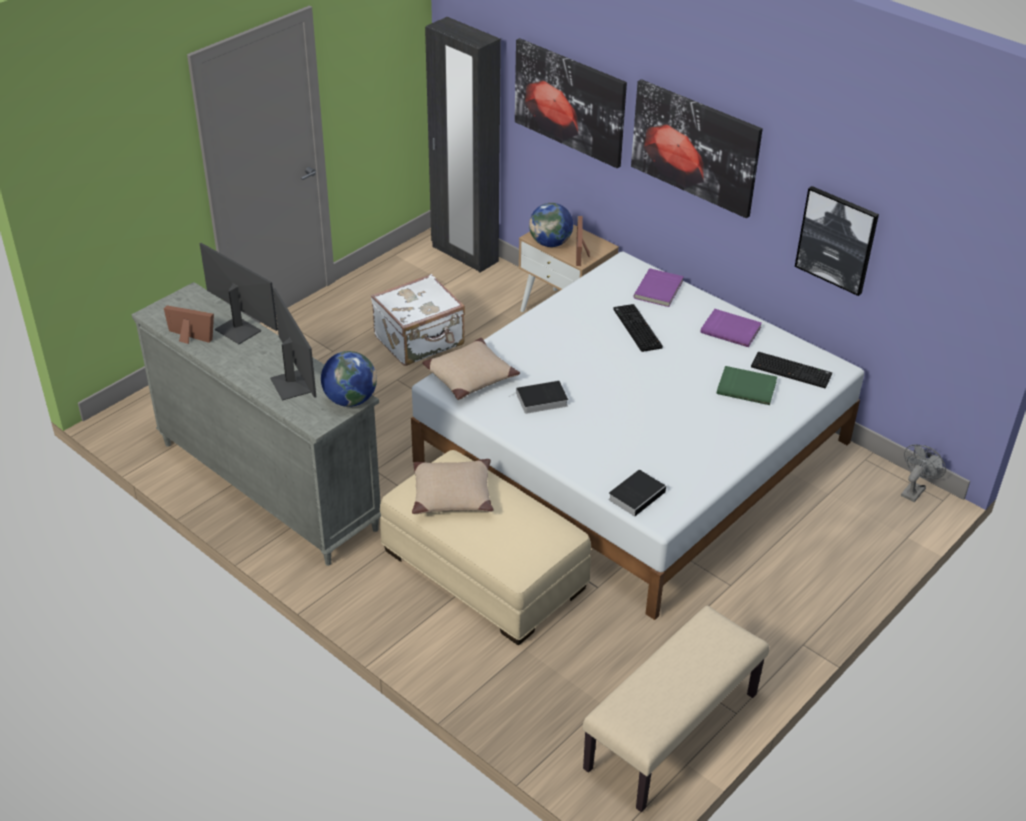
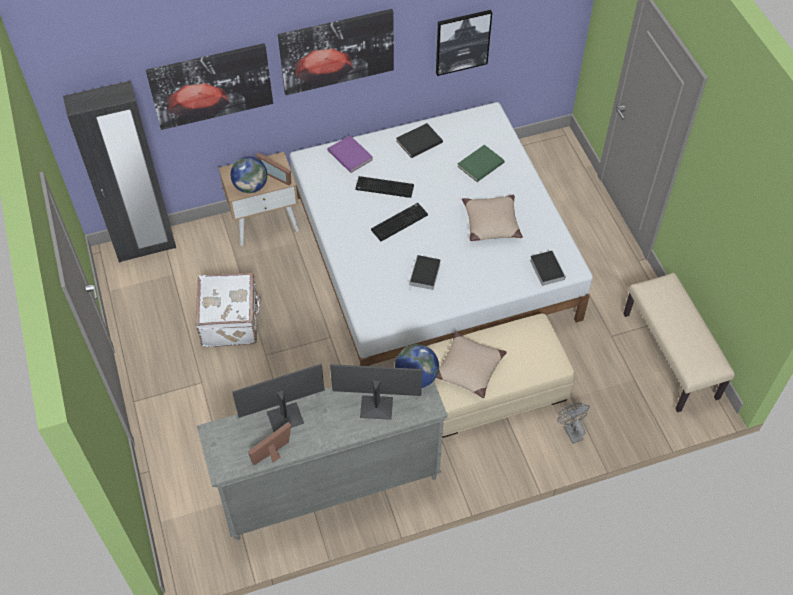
camera: 60 degrees left, 15 degrees up
beige pillow [422,338,520,400] -> beige pillow moved to [462,195,523,241]
purple book [700,309,762,347] -> black book [396,123,443,158]
keyboard [751,352,832,389] -> keyboard moved to [371,203,428,241]
grey fan [901,444,946,502] -> grey fan moved to [557,403,590,444]

